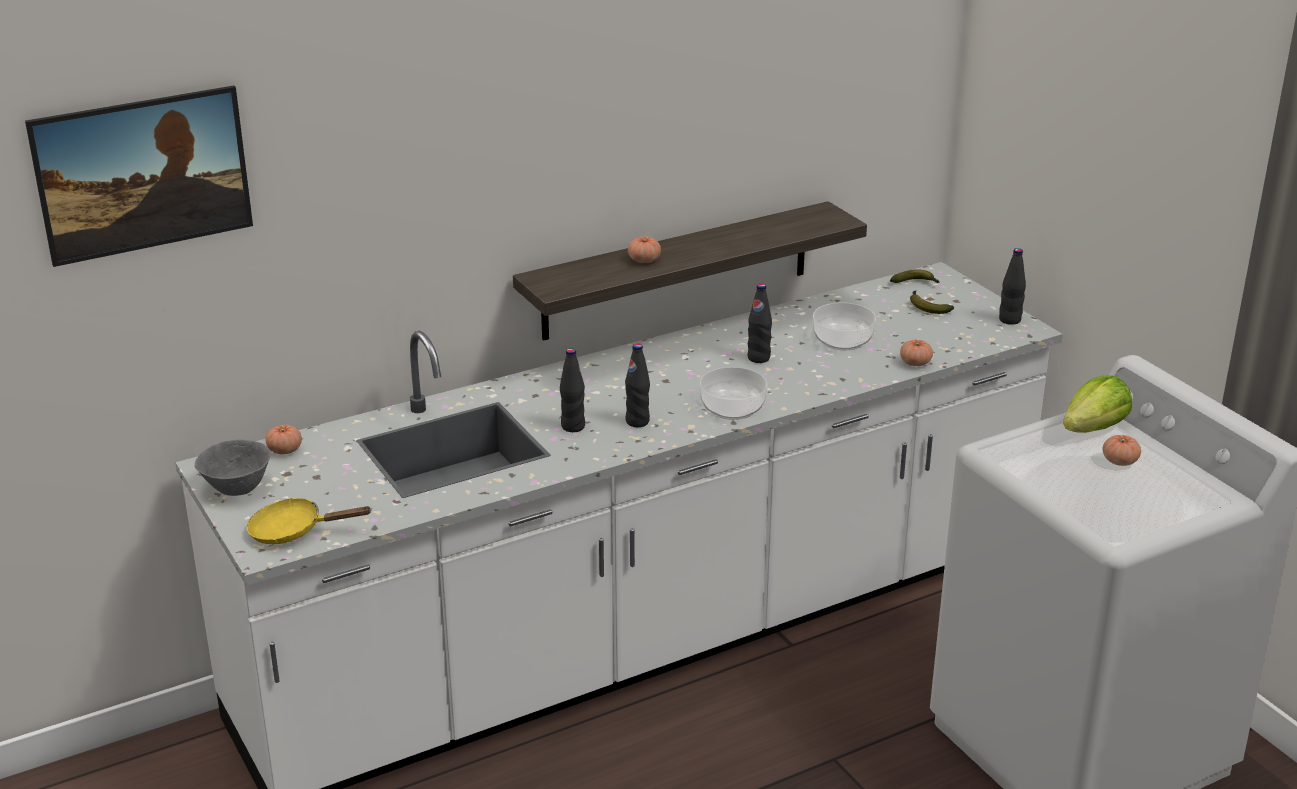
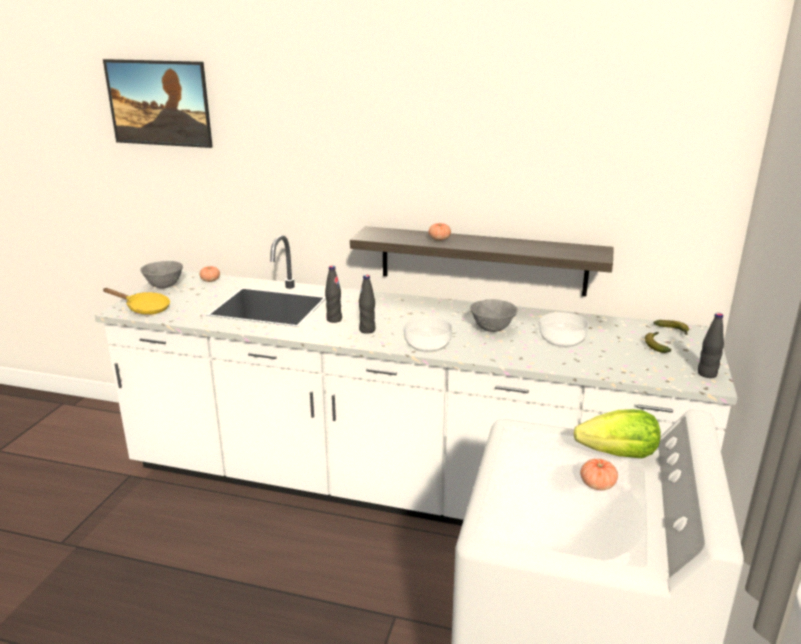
camera: 45 degrees right, 5 degrees down
yellow frying pan [247,498,372,544] -> yellow frying pan turned 150 degrees clockwise [103,288,170,315]
black bottle [747,284,772,363] -> grey bowl [470,299,518,332]
tomato [900,340,933,366] -> none

